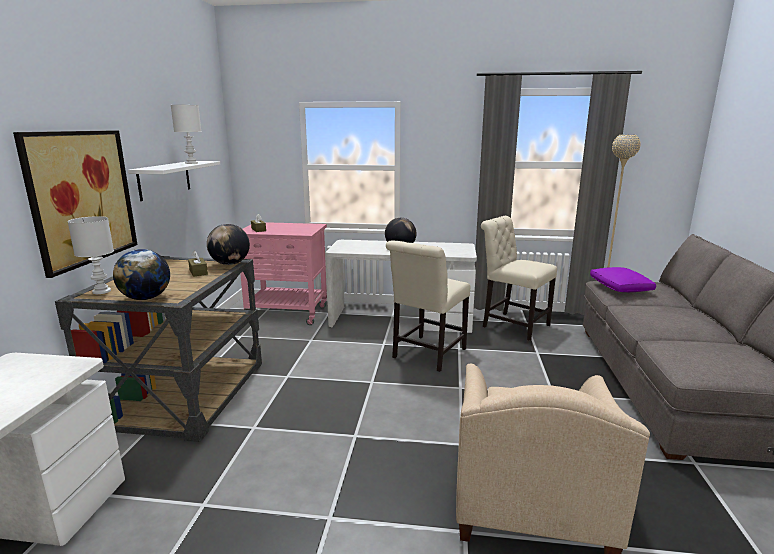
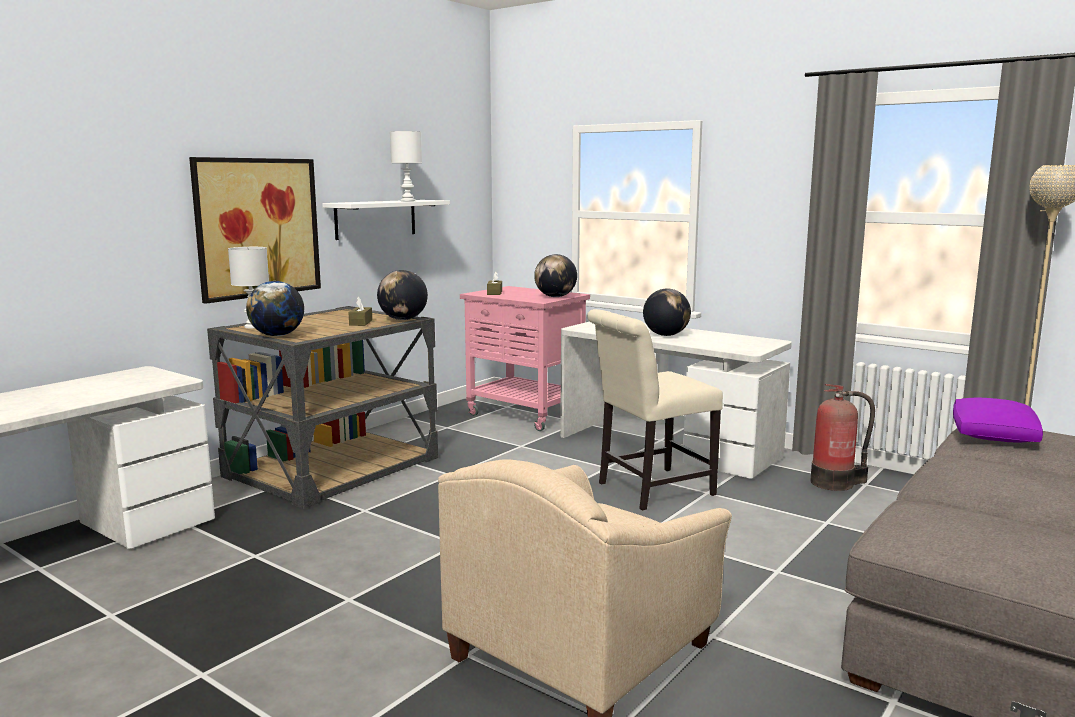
camera: 30 degrees right, 5 degrees down
beige chair [481,216,557,341] -> fire extinguisher [810,384,875,491]
none -> globe [534,254,577,297]

